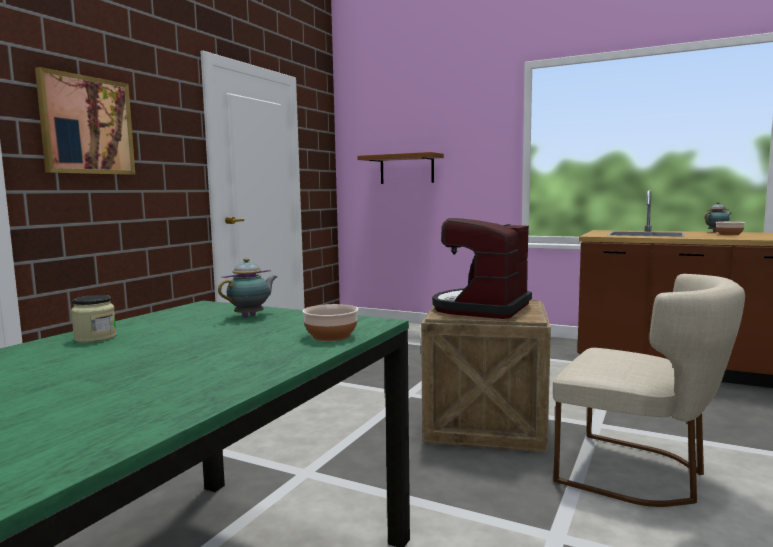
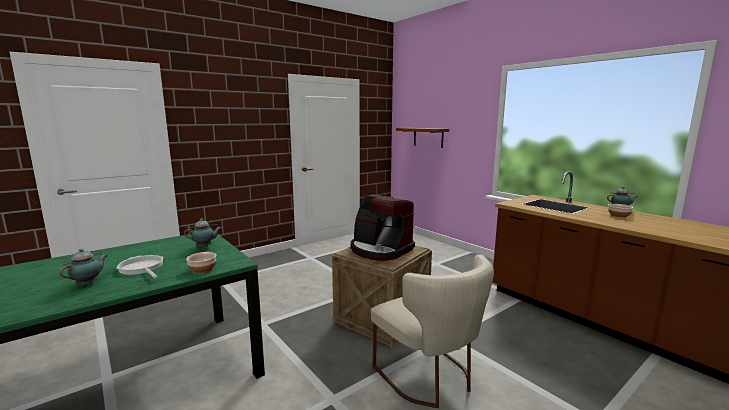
camera: 25 degrees right, 5 degrees up
picture [35,67,135,175] -> none
jar [71,295,117,343] -> none
coffee machine [432,218,532,319] -> coffee machine turned 105 degrees counterclockwise [351,194,415,261]
none -> teapot [60,248,108,286]
none -> frying pan [116,255,164,279]

